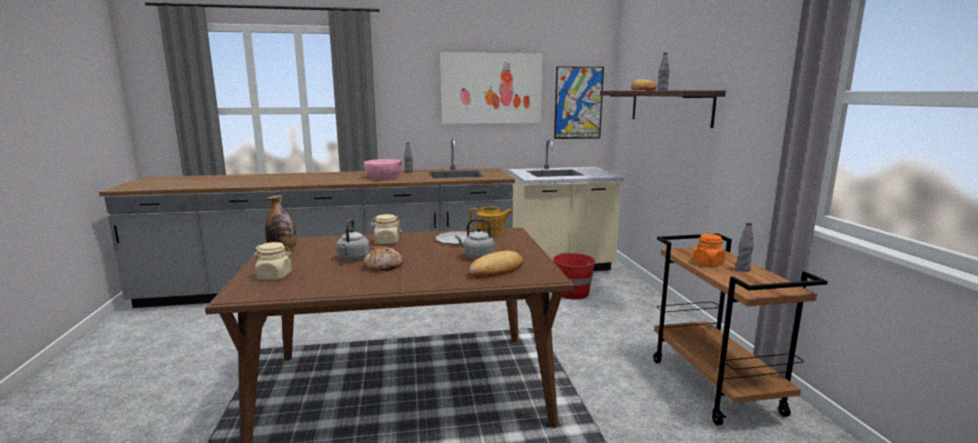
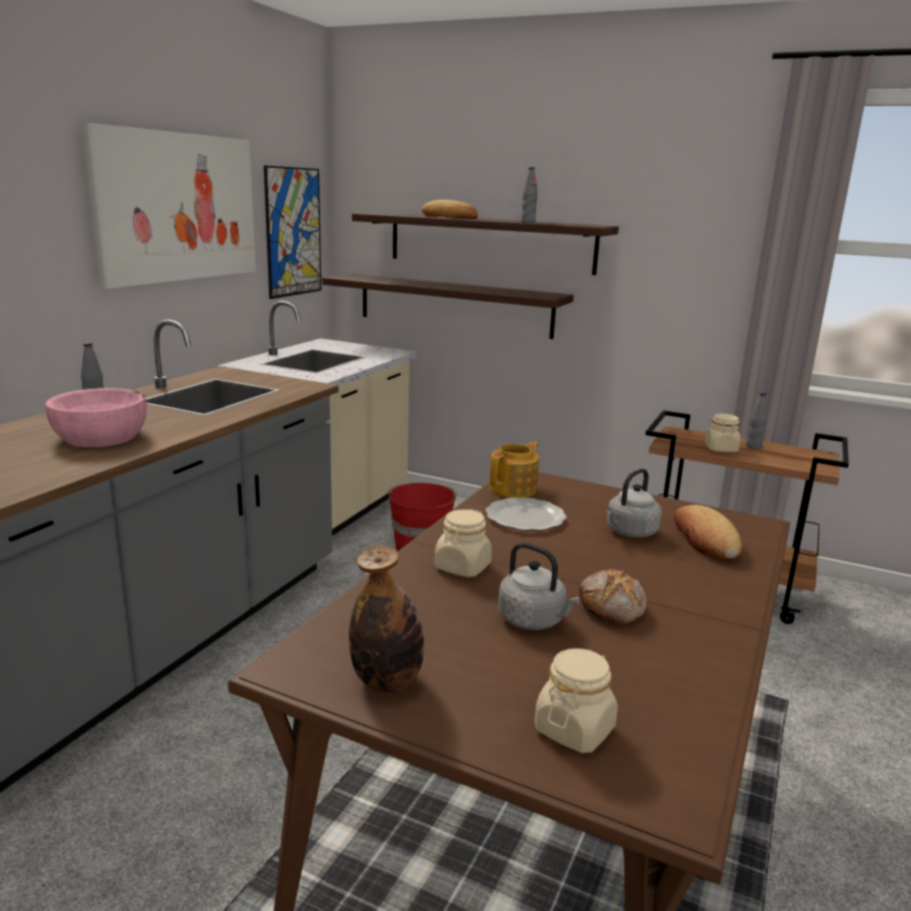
camera: 55 degrees left, 5 degrees up
orange jar [693,234,725,266] -> beige jar [705,414,740,452]
none -> shelf [322,274,574,339]

